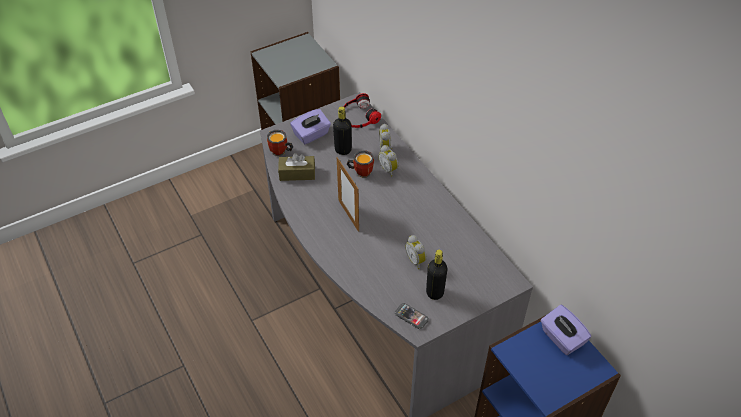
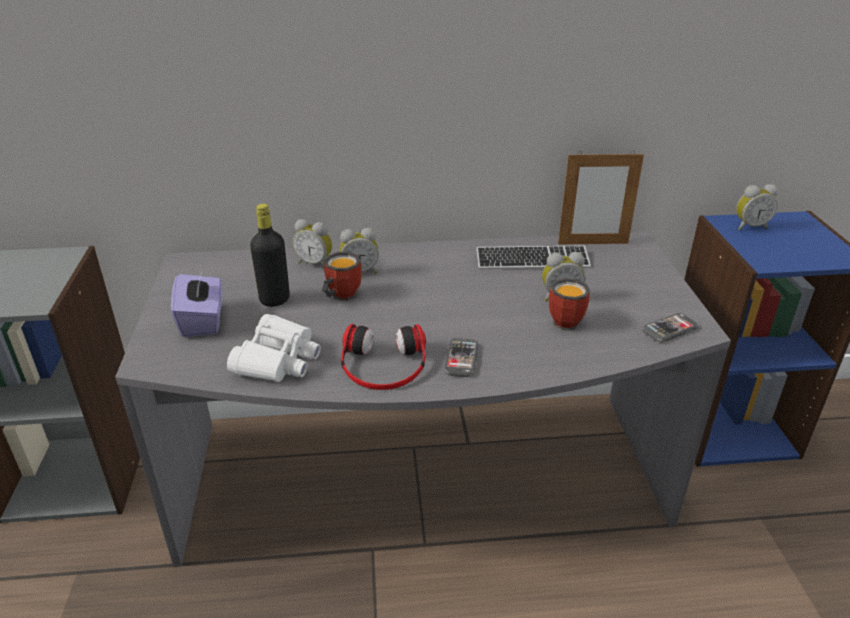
camera: 65 degrees left, 15 degrees down
mug [267,130,293,157] -> mug moved to [549,278,590,331]
brown tissue box [278,153,315,181] -> white binoculars [227,314,321,382]
picture frame [337,157,359,232] -> picture frame moved to [558,151,644,245]
headphones [343,93,381,128] -> headphones moved to [341,324,426,390]
black bottle [426,250,447,300] -> none
purple tissue box [541,305,591,355] -> alarm clock [736,184,778,230]
none -> phone [444,338,478,377]
none -> keyboard [476,246,591,269]

